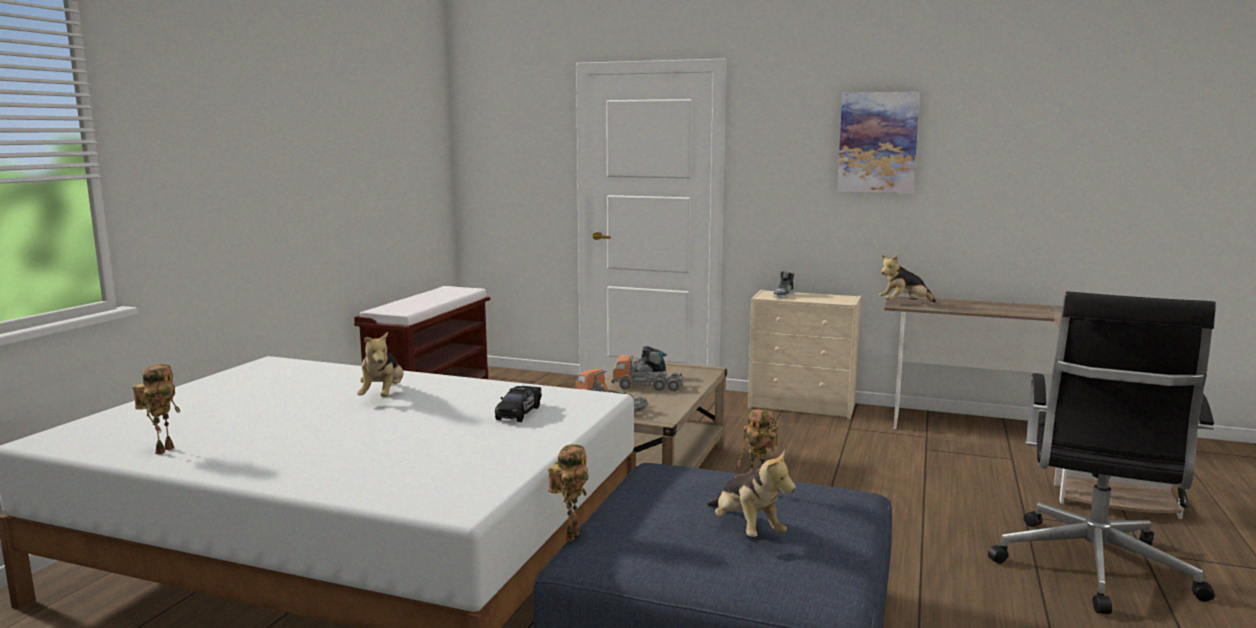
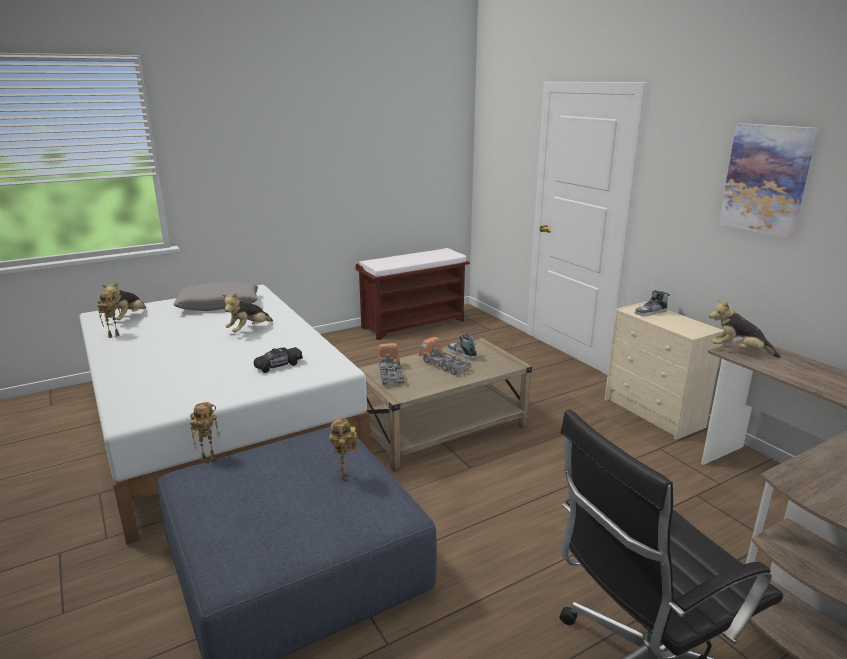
camera: 40 degrees right, 10 degrees up
plush toy [707,449,796,537] -> plush toy moved to [102,282,146,320]
none -> grey pillow [173,282,258,311]

